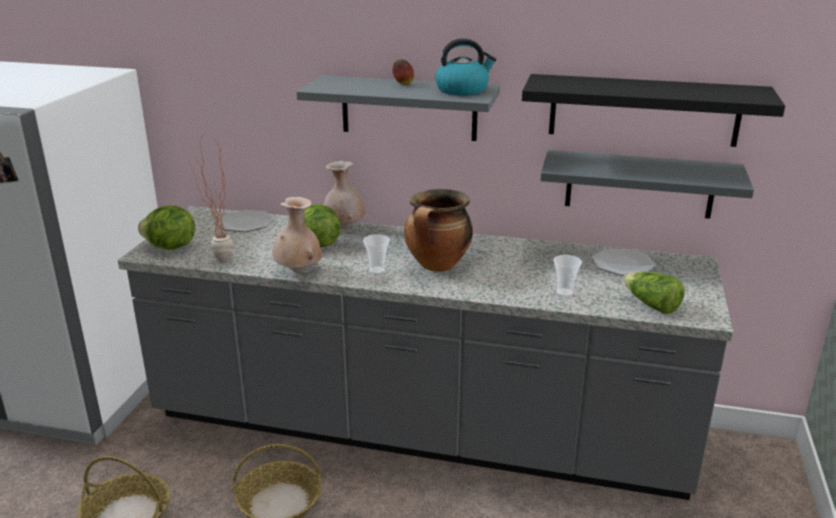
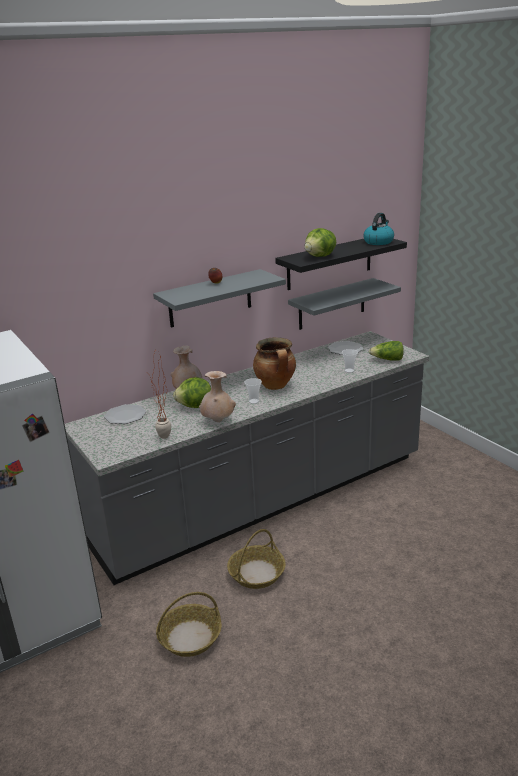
camera: 45 degrees left, 0 degrees up
lettuce [138,205,195,250] -> lettuce moved to [304,228,336,257]
kettle [435,38,496,96] -> kettle moved to [363,213,394,245]

